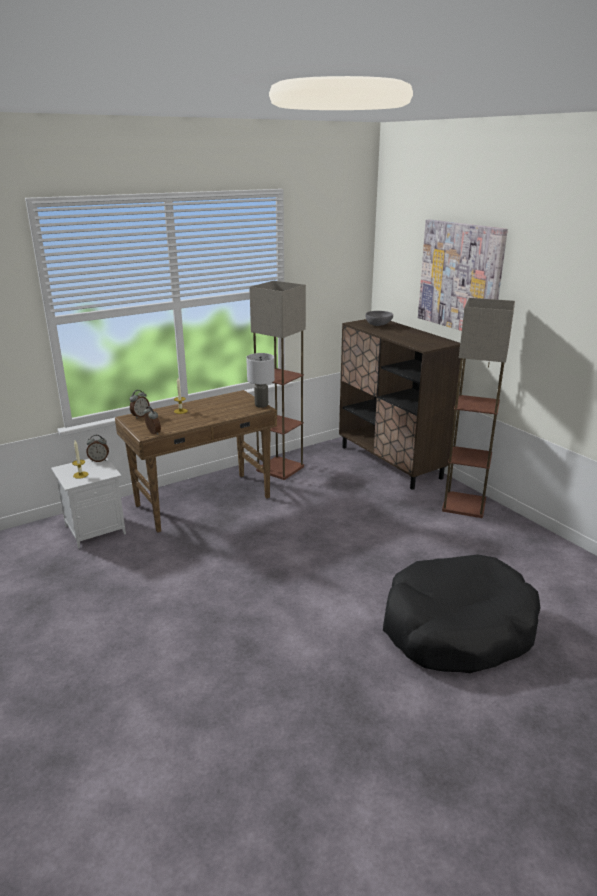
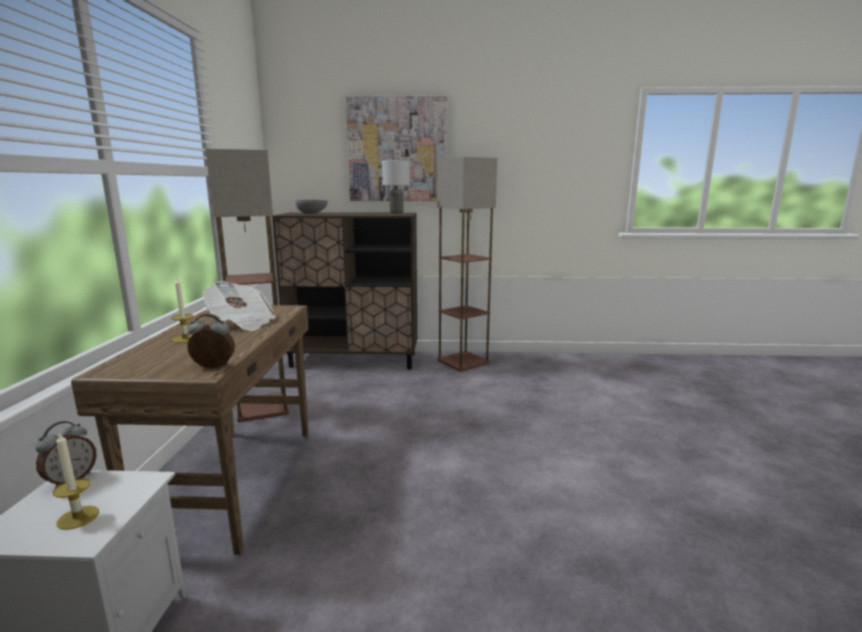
camera: 55 degrees left, 10 degrees down
alarm clock [130,390,150,419] -> none
white table lamp [246,353,275,408] -> white table lamp moved to [382,160,410,214]
black dog bed [383,554,540,673] -> none
none -> newspaper [202,281,276,331]

